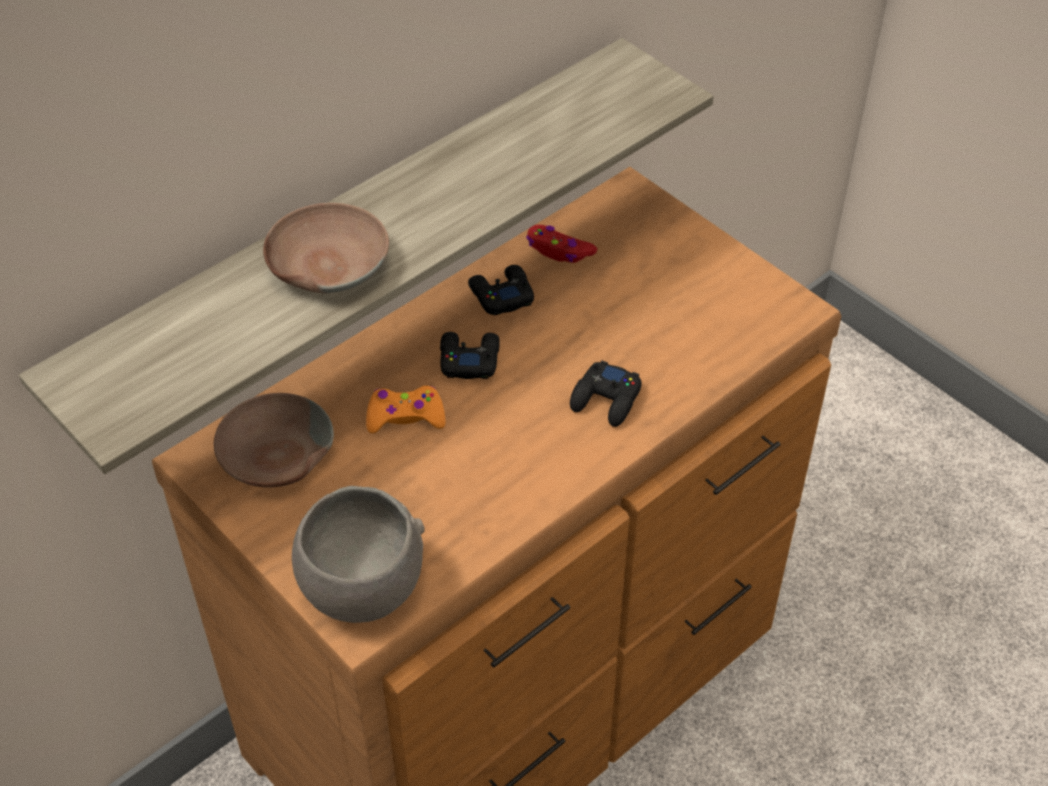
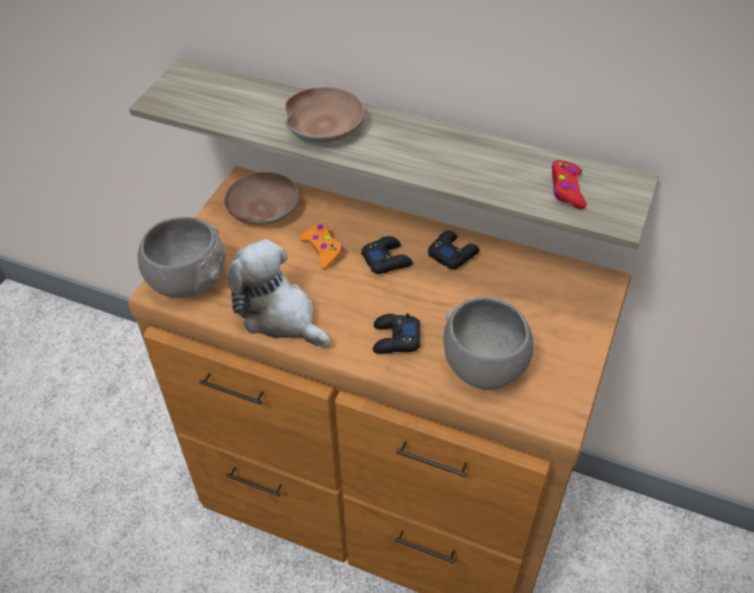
camera: 65 degrees right, 0 degrees up
red game controller [526,225,598,263] -> red game controller moved to [552,160,587,209]
none -> plush toy [226,239,330,347]
none -> grey bowl [443,297,534,390]

